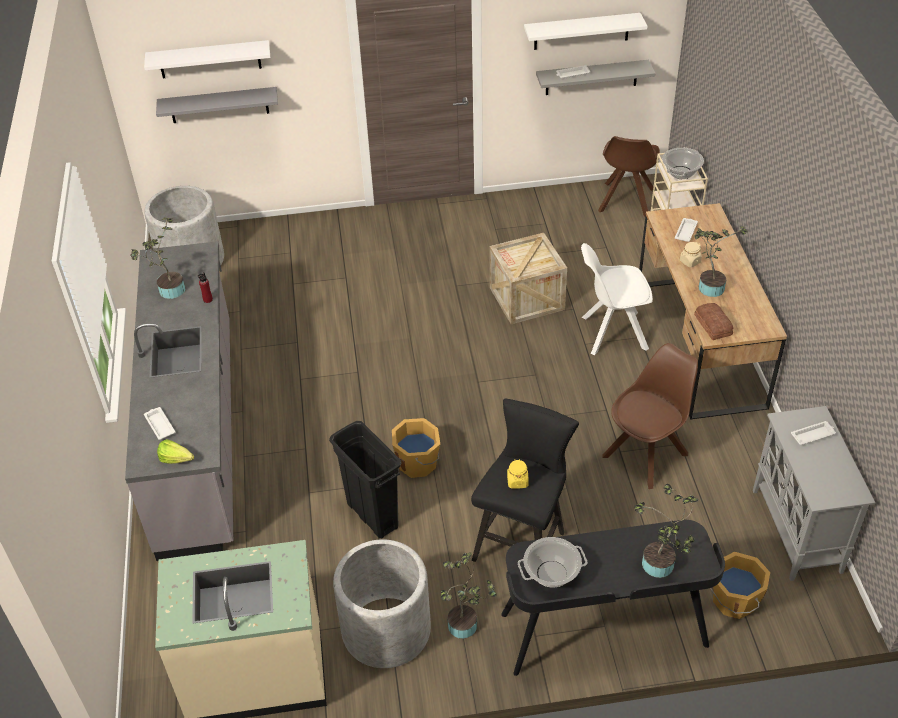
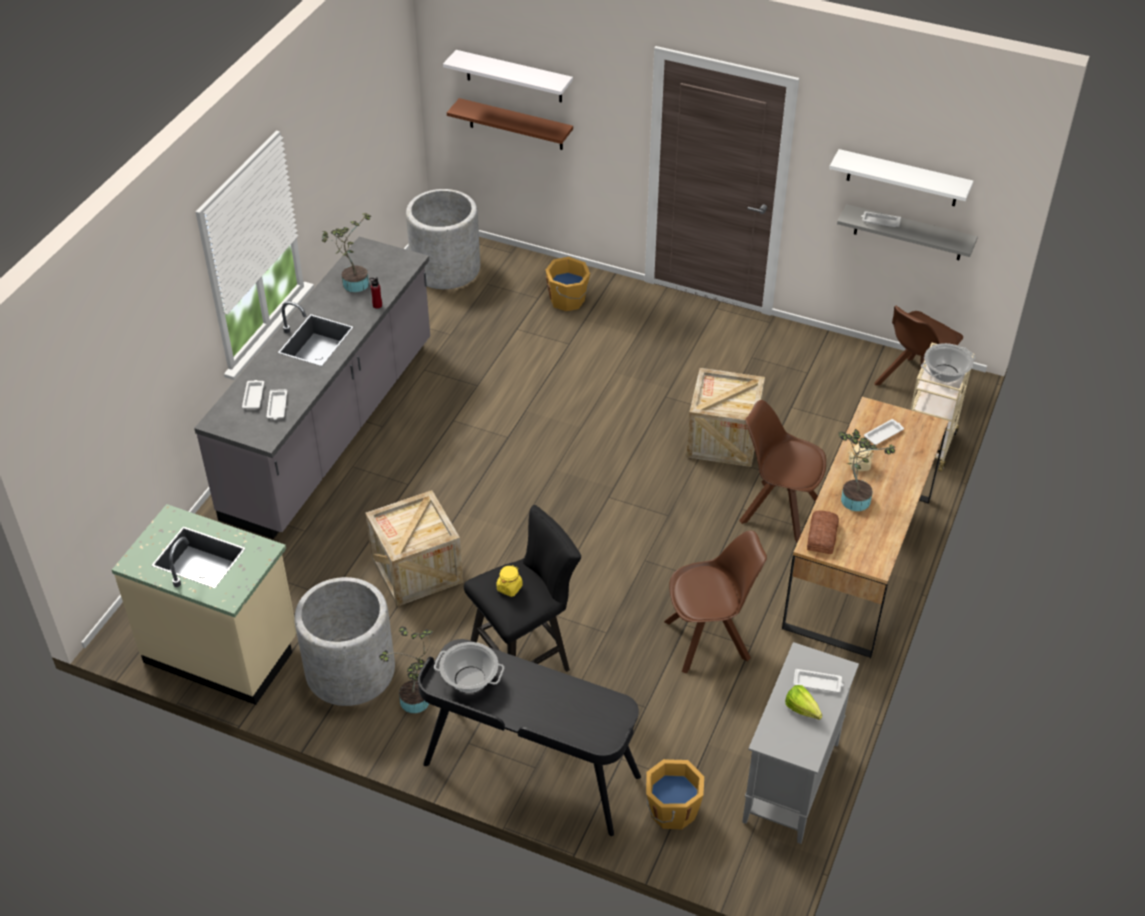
camera: 30 degrees right, 0 degrees up
grey shelf [156,87,278,123] -> brown shelf [447,98,573,150]
lettuce [157,439,194,464] -> lettuce moved to [785,685,822,720]
black trash can [329,421,401,538] -> crate [366,490,463,607]
orange bucket [392,418,440,478] -> orange bucket moved to [545,257,590,311]
white chair [581,243,653,355] -> brown chair [739,400,826,543]
potted plant [634,484,699,578] -> none
none -> white tray [266,389,287,420]

